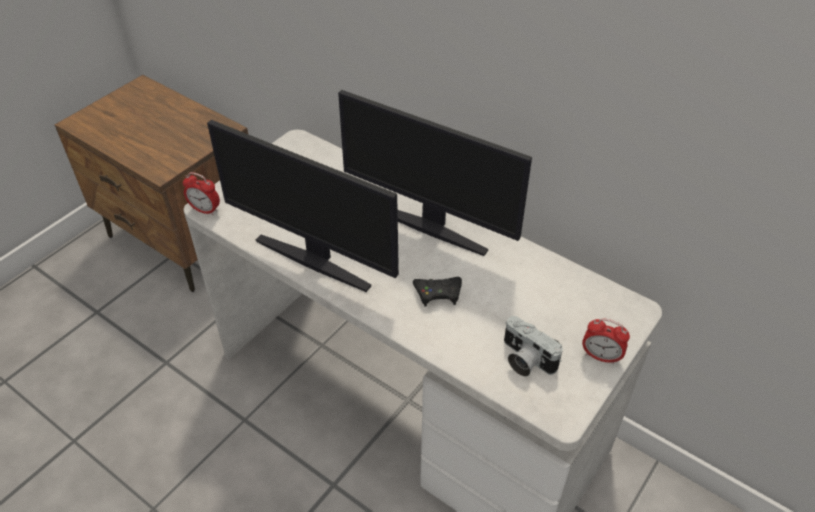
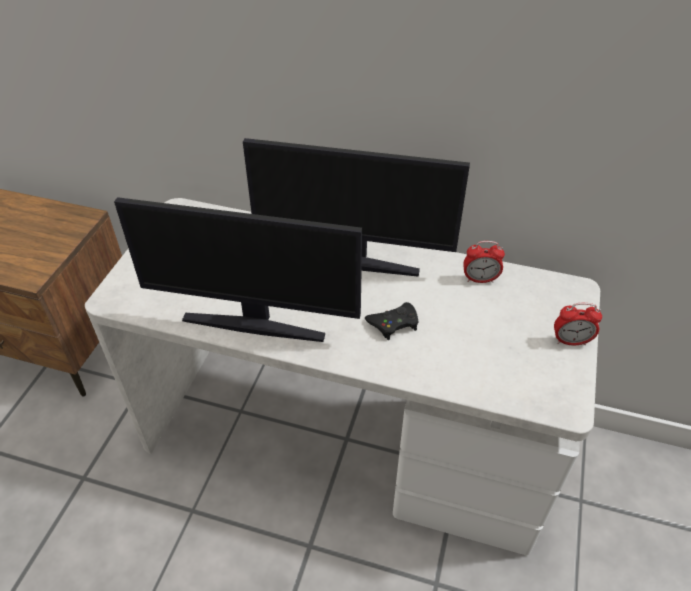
camera: 20 degrees left, 0 degrees up
alarm clock [183,172,220,215] -> alarm clock moved to [463,241,505,283]
camera [504,316,563,377] -> none

